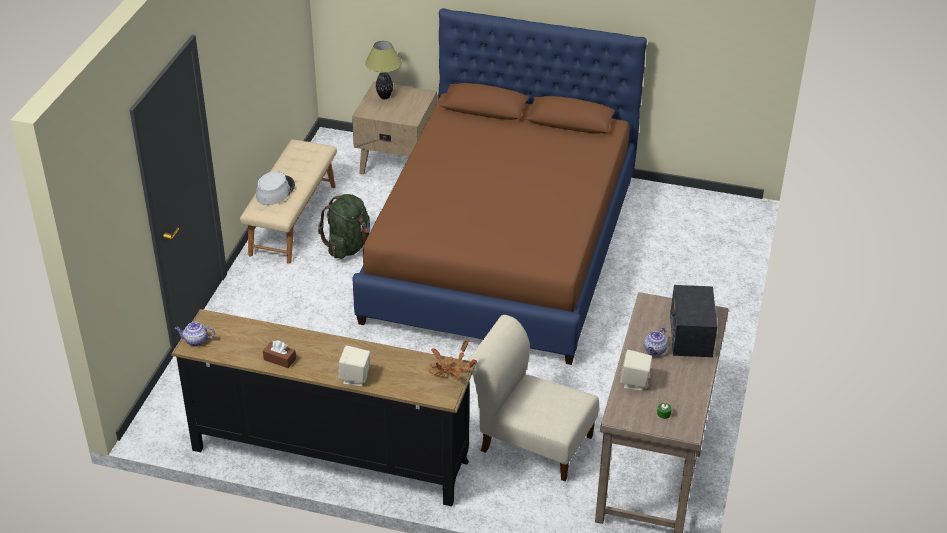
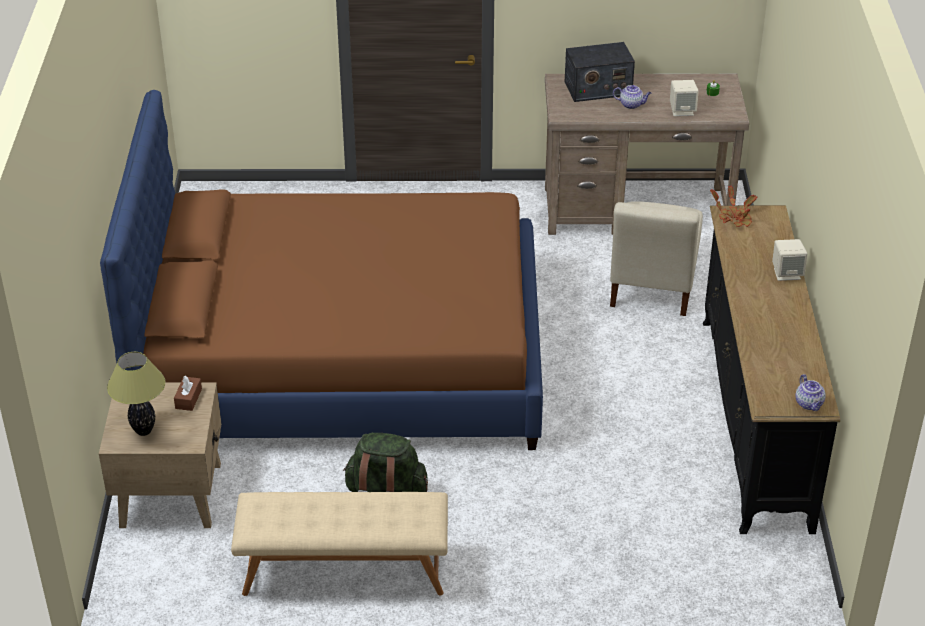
camera: 105 degrees left, 0 degrees up
grey hat [256,171,295,205] -> none
brown tissue box [263,340,296,368] -> brown tissue box moved to [174,376,202,411]

